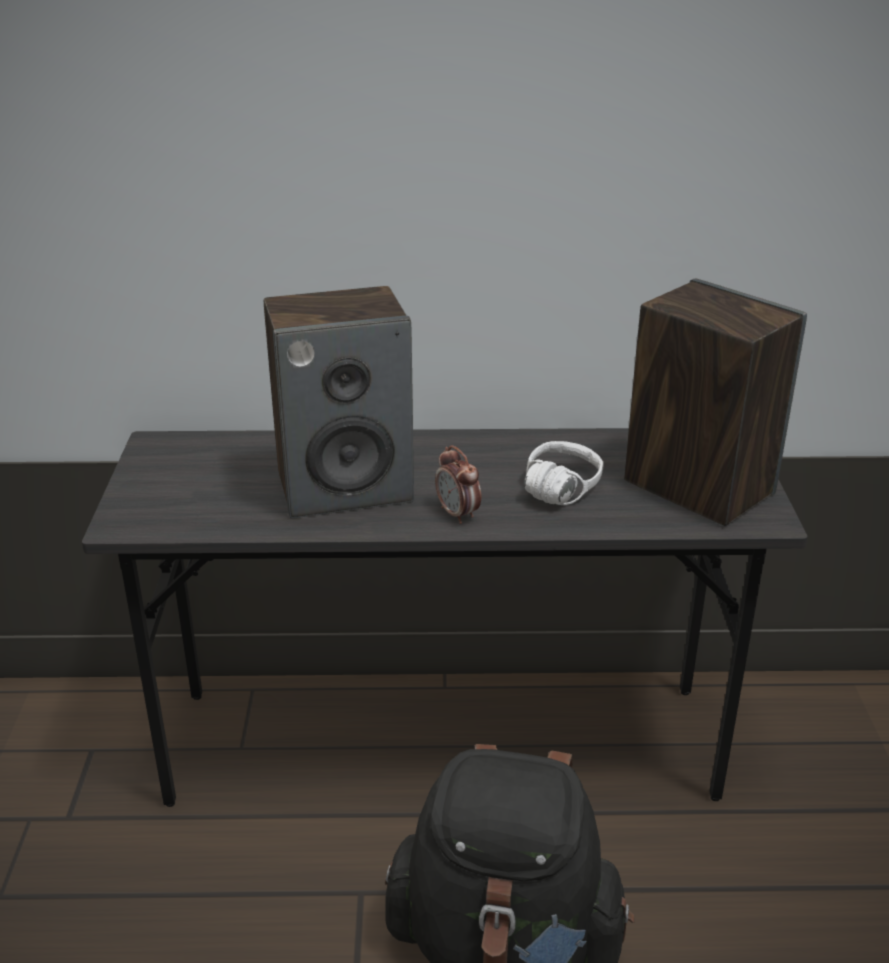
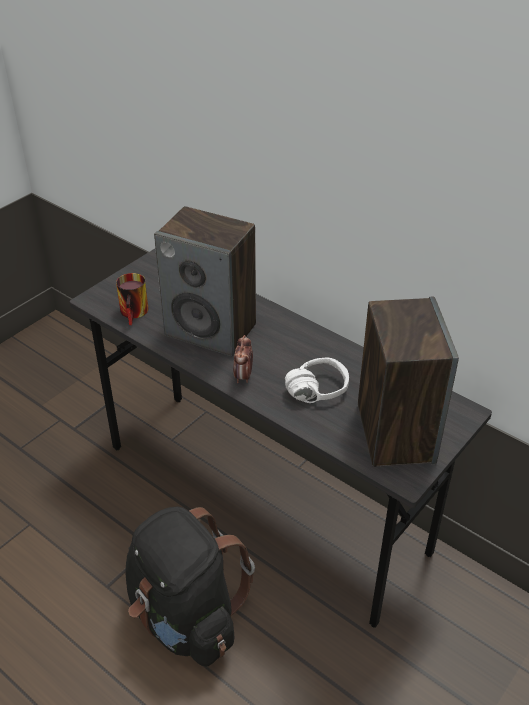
camera: 40 degrees right, 10 degrees up
none -> mug [116,273,148,325]

